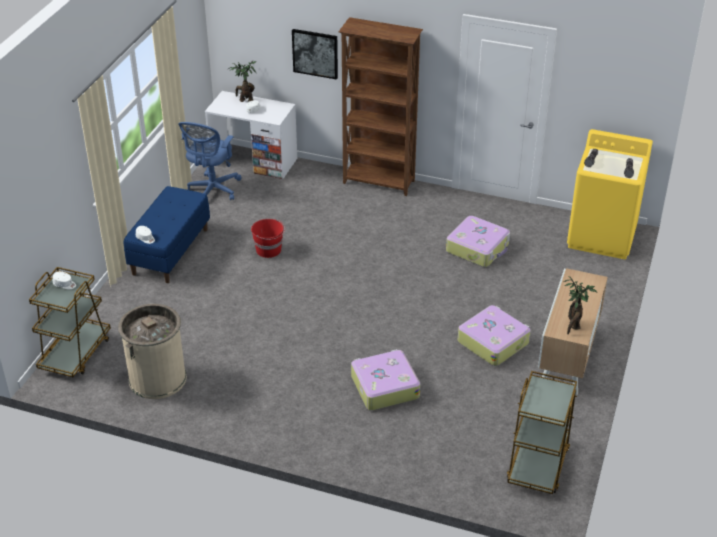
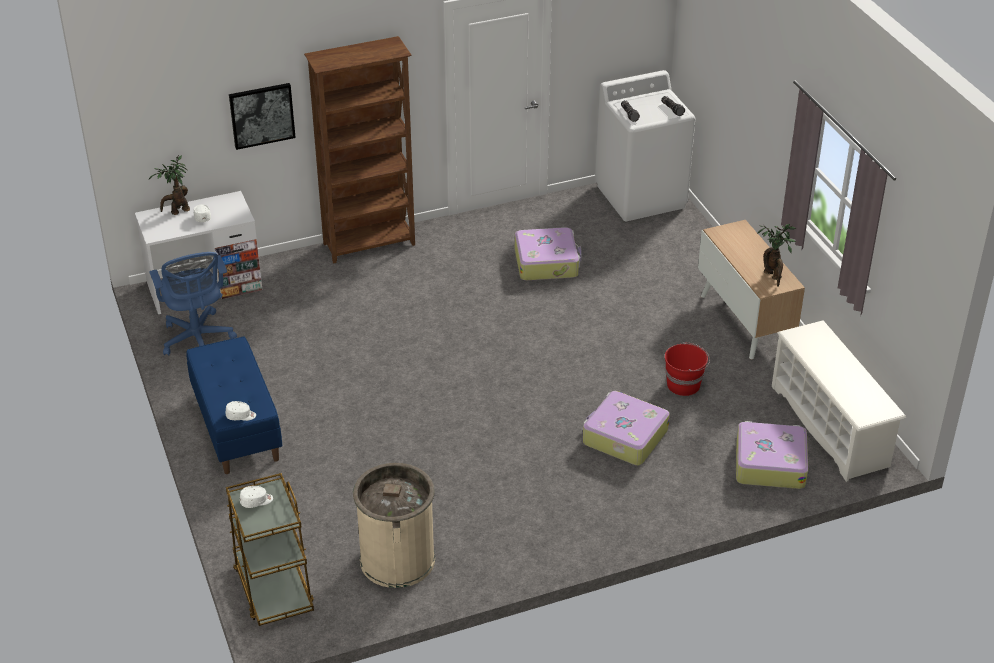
camera: 40 degrees left, 0 degrees up
red bucket [251,219,285,258] -> red bucket moved to [665,342,710,396]
suitcase [458,305,531,366] -> suitcase moved to [736,421,808,489]
brown cart [507,371,577,494] -> white shoe rack [772,320,906,482]
yellow washing machine [567,129,653,259] -> white washing machine [595,70,695,222]

